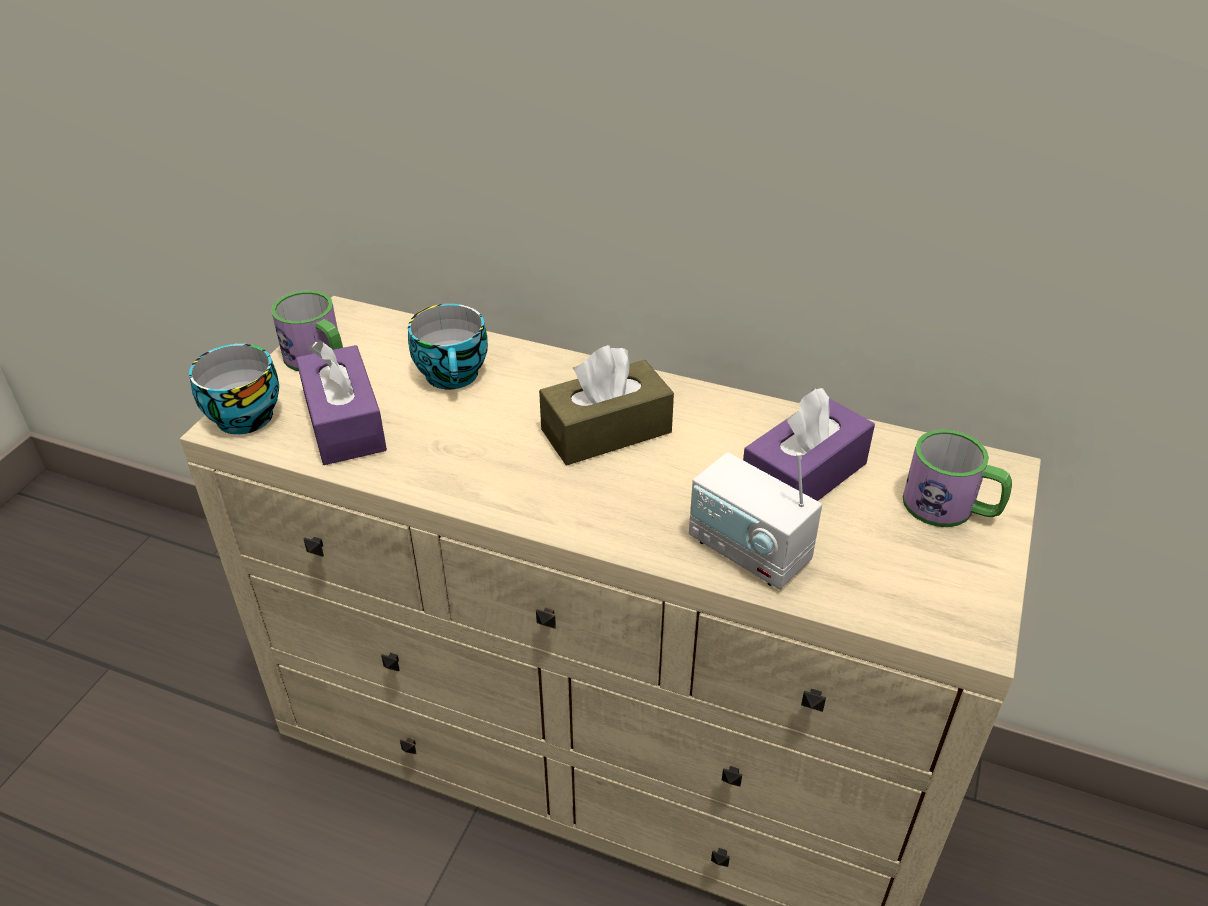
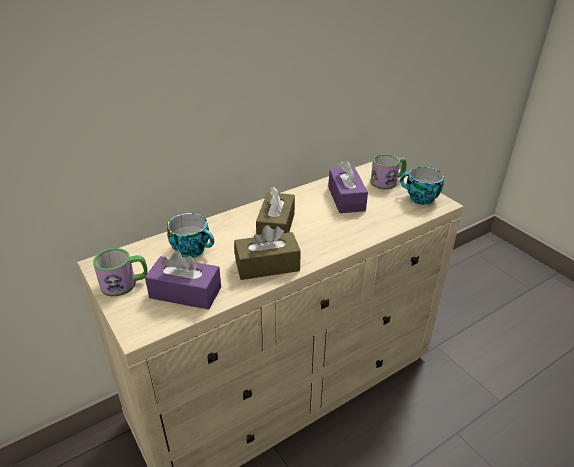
camera: 55 degrees left, 5 degrees down
cup [189,344,279,434] -> cup moved to [400,167,444,205]
radio [689,452,822,589] -> none
none -> brown tissue box [234,225,301,280]

